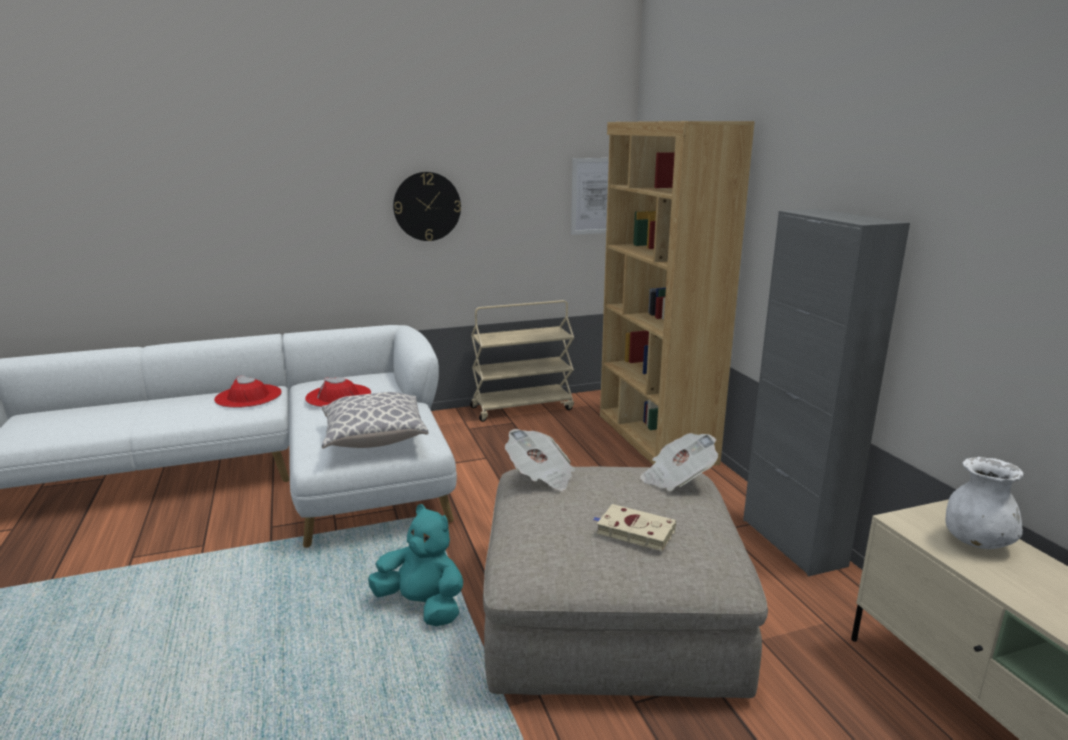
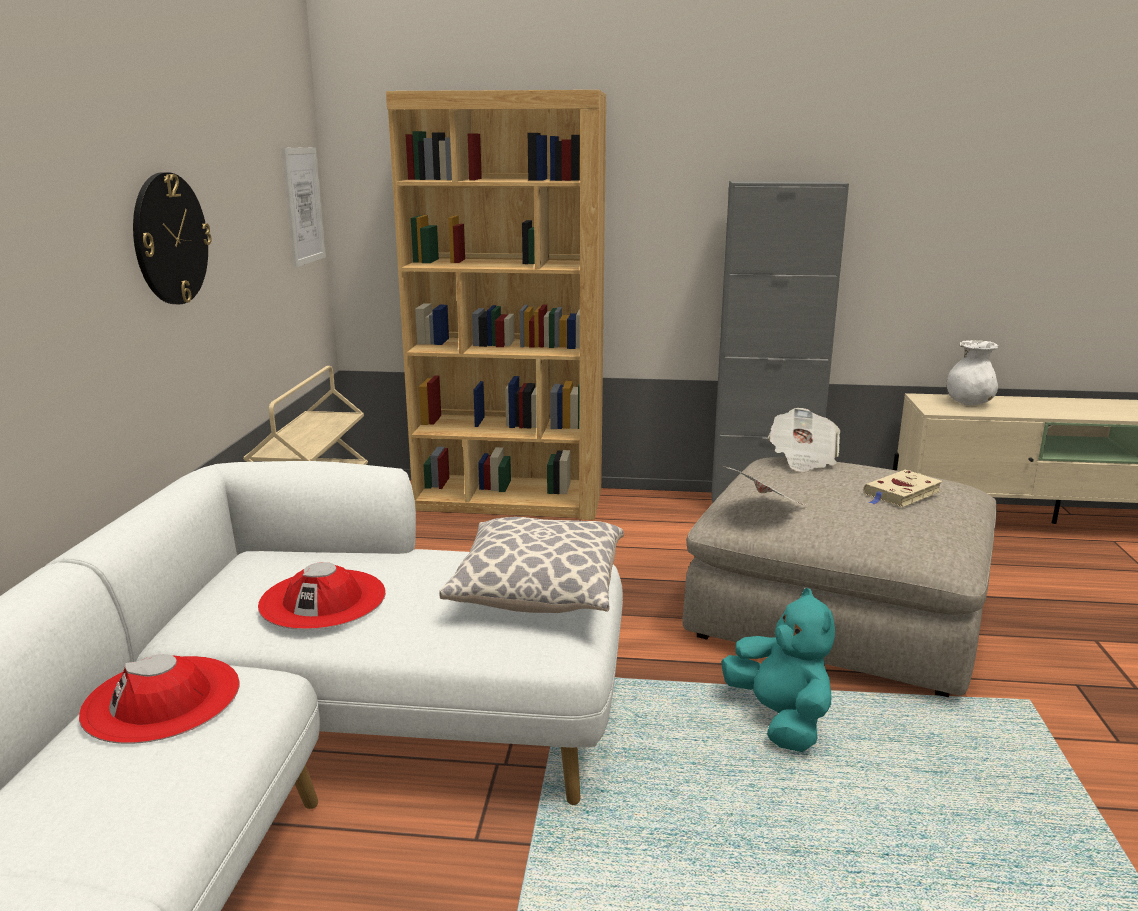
camera: 65 degrees left, 0 degrees up
turquoise plush toy [368,504,463,626] -> turquoise plush toy turned 105 degrees clockwise [721,588,835,752]

